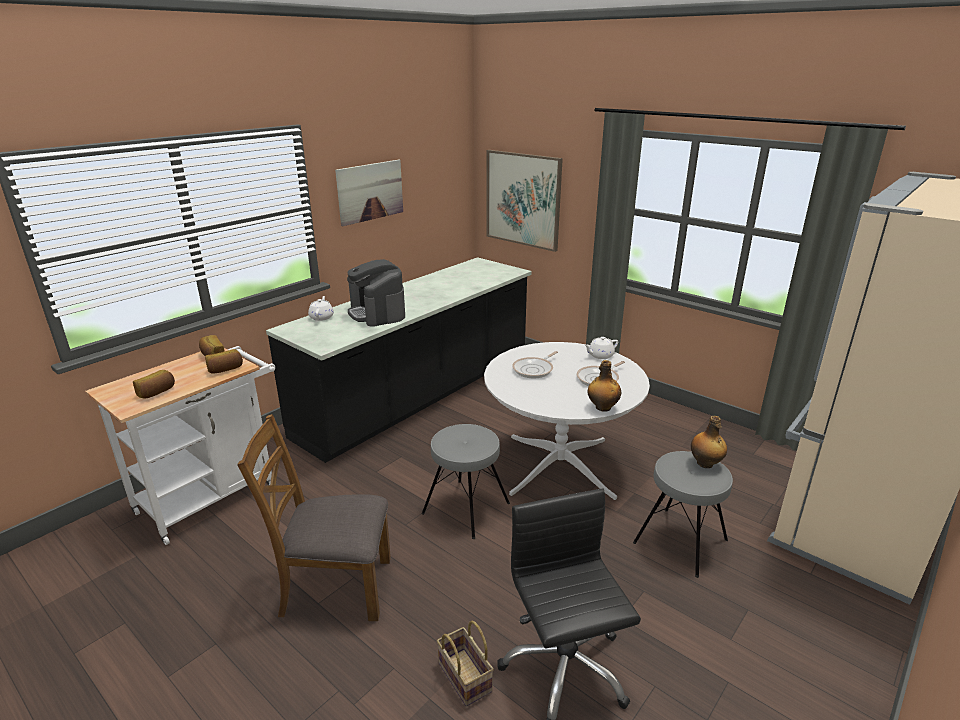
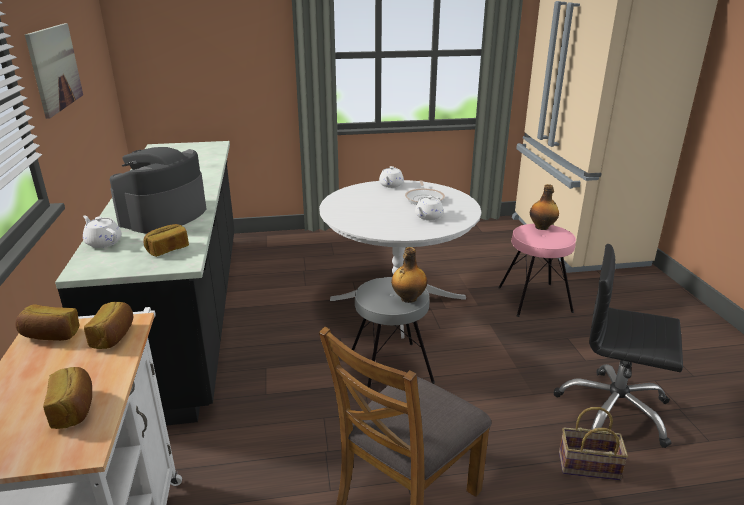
camera: 50 degrees left, 0 degrees up
coffee machine [347,259,405,327] -> coffee machine turned 105 degrees clockwise [110,147,207,233]
picture [486,150,563,252] -> none
frying pan [512,351,558,378] -> none
bottle [588,360,621,412] -> bottle moved to [391,247,427,303]
grey stool [633,451,733,578] -> pink stool [498,224,576,317]
none -> bread [143,224,189,257]
none -> white teapot [415,196,444,220]

